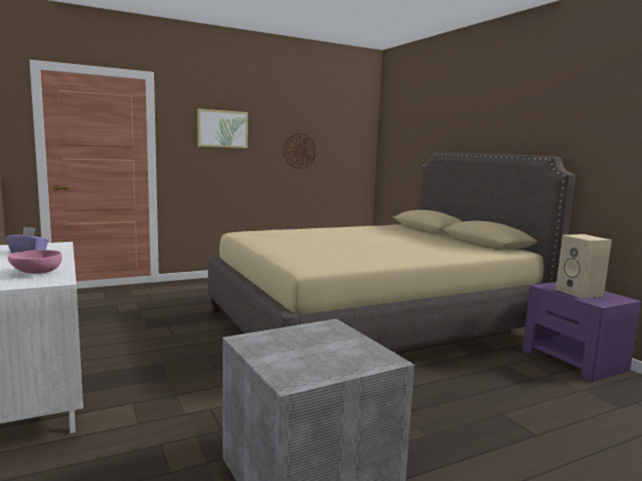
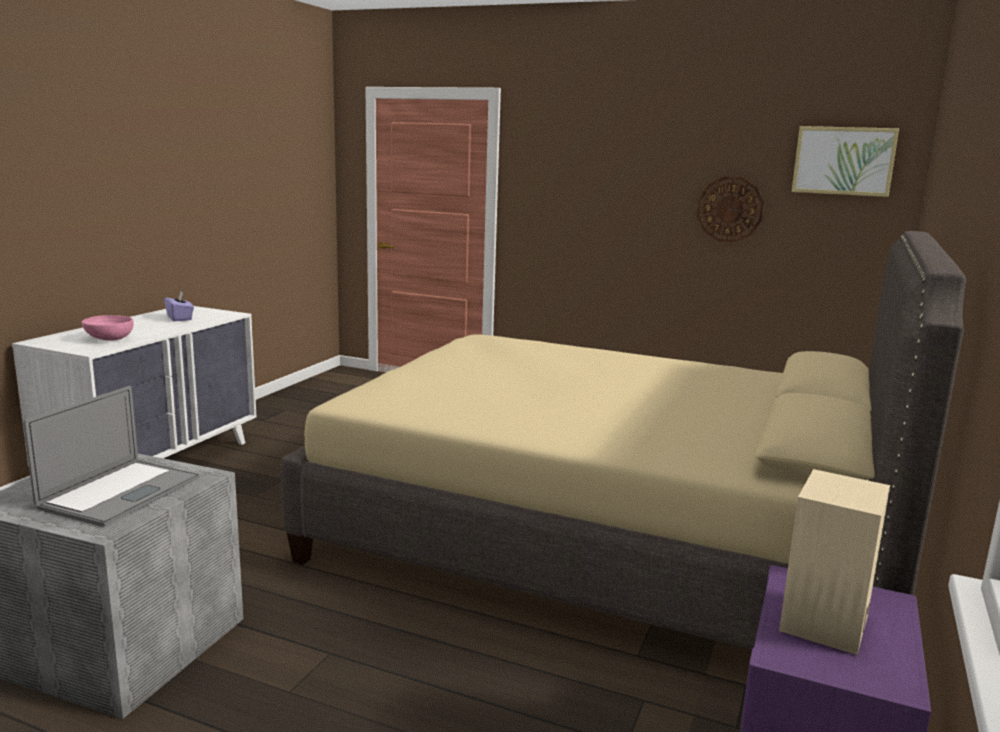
camera: 50 degrees right, 5 degrees up
picture [197,109,248,148] -> picture moved to [792,126,899,197]
none -> laptop [24,386,200,527]

